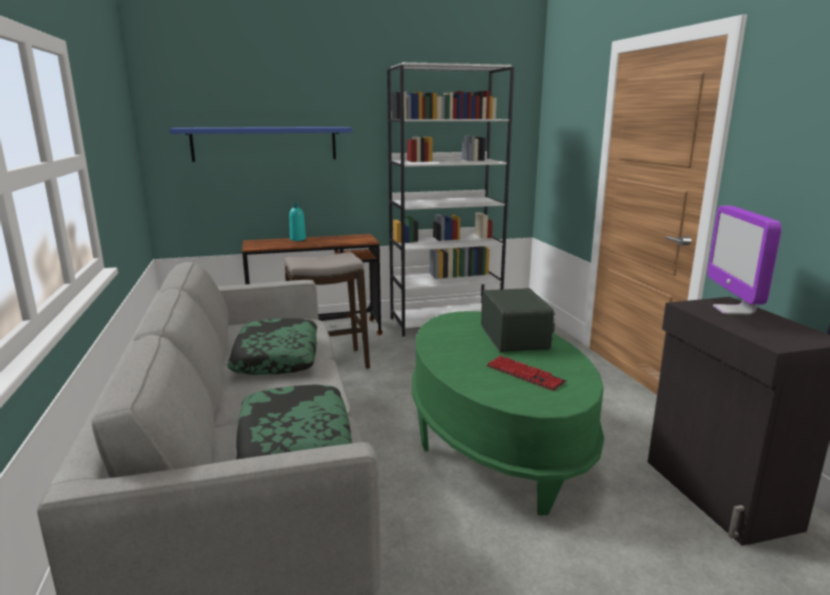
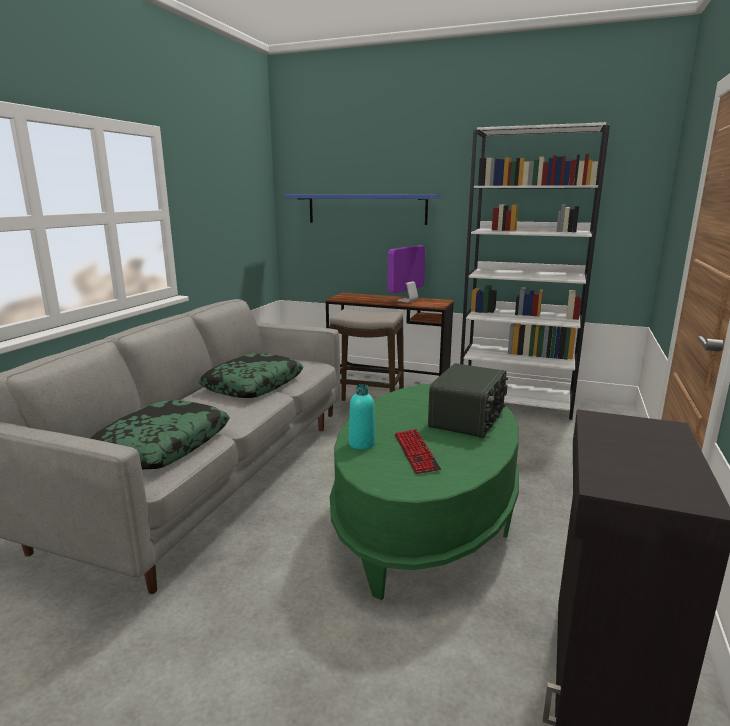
camera: 35 degrees right, 0 degrees up
turquoise bottle [289,203,306,241] -> turquoise bottle moved to [349,384,376,450]
monitor [707,206,782,315] -> monitor moved to [388,245,425,303]

